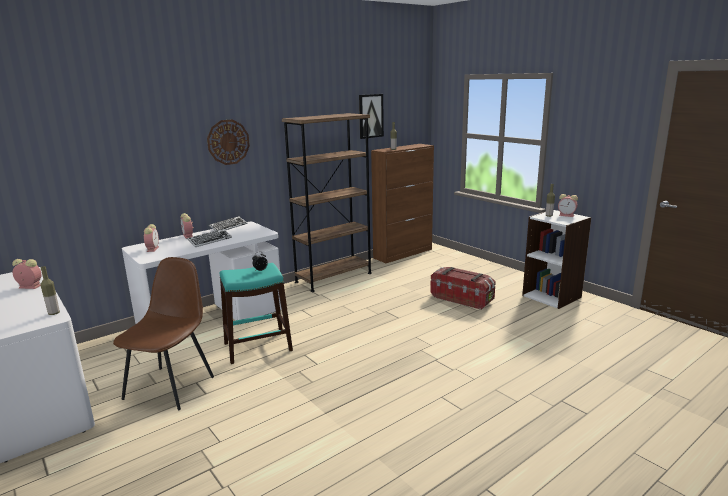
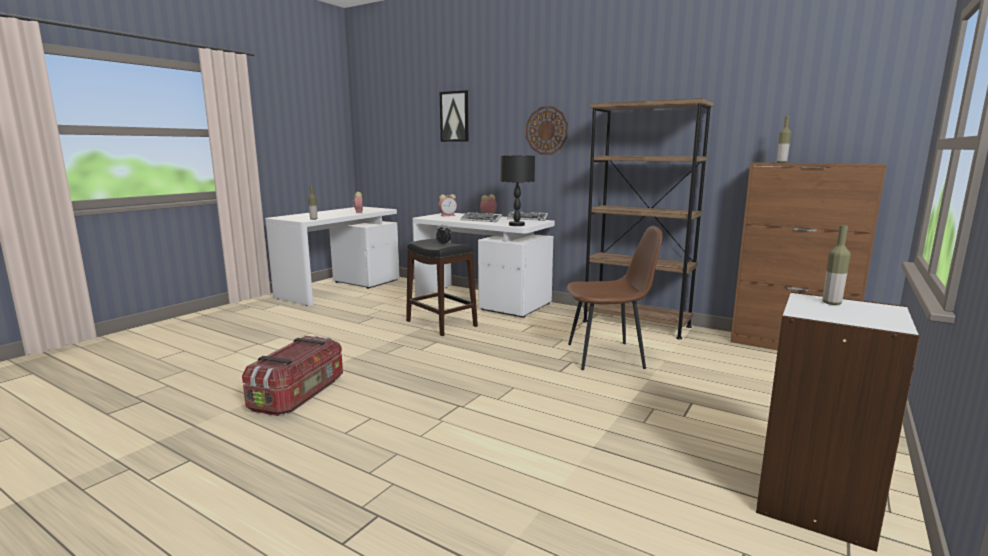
camera: 70 degrees right, 5 degrees down
brown chair [113,257,214,411] -> brown chair moved to [567,226,663,370]
turquoise stool [220,263,293,364] -> black stool [406,239,478,336]
picture [359,94,384,139] -> picture moved to [440,90,469,142]
storage box [430,267,496,310] -> storage box moved to [242,336,343,416]
alarm clock [558,194,578,217] -> none
none -> black table lamp [500,155,535,226]

